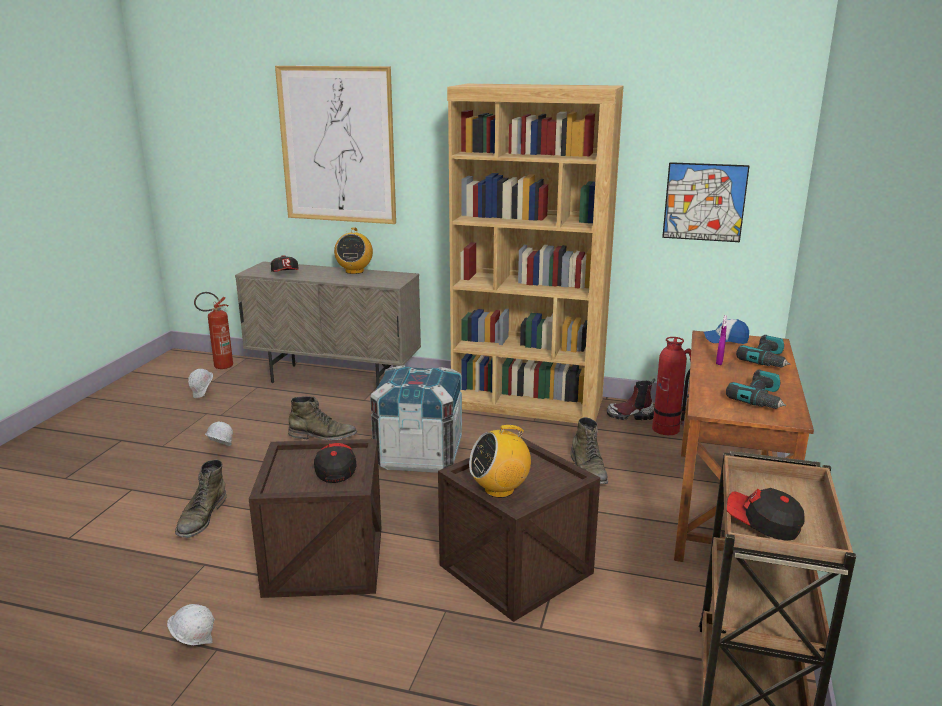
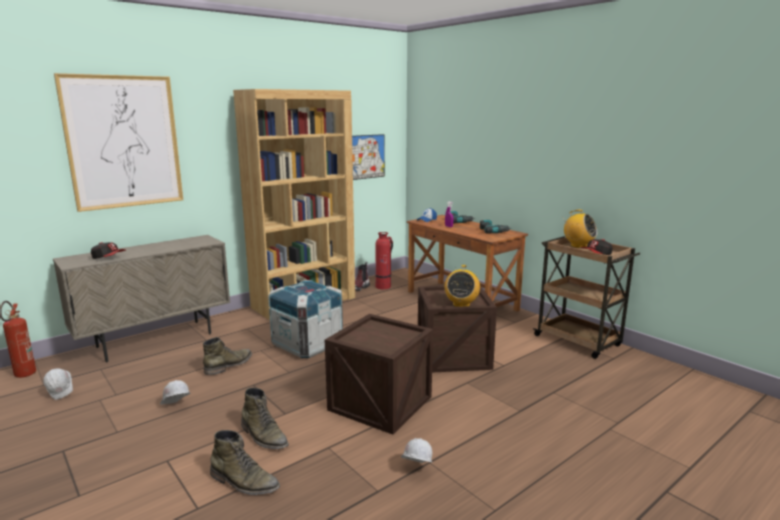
camera: 55 degrees left, 5 degrees down
cap [314,443,357,483] -> none
radio [334,227,373,274] -> radio moved to [562,210,597,248]
green boot [570,417,608,484] -> green boot moved to [210,430,280,495]

